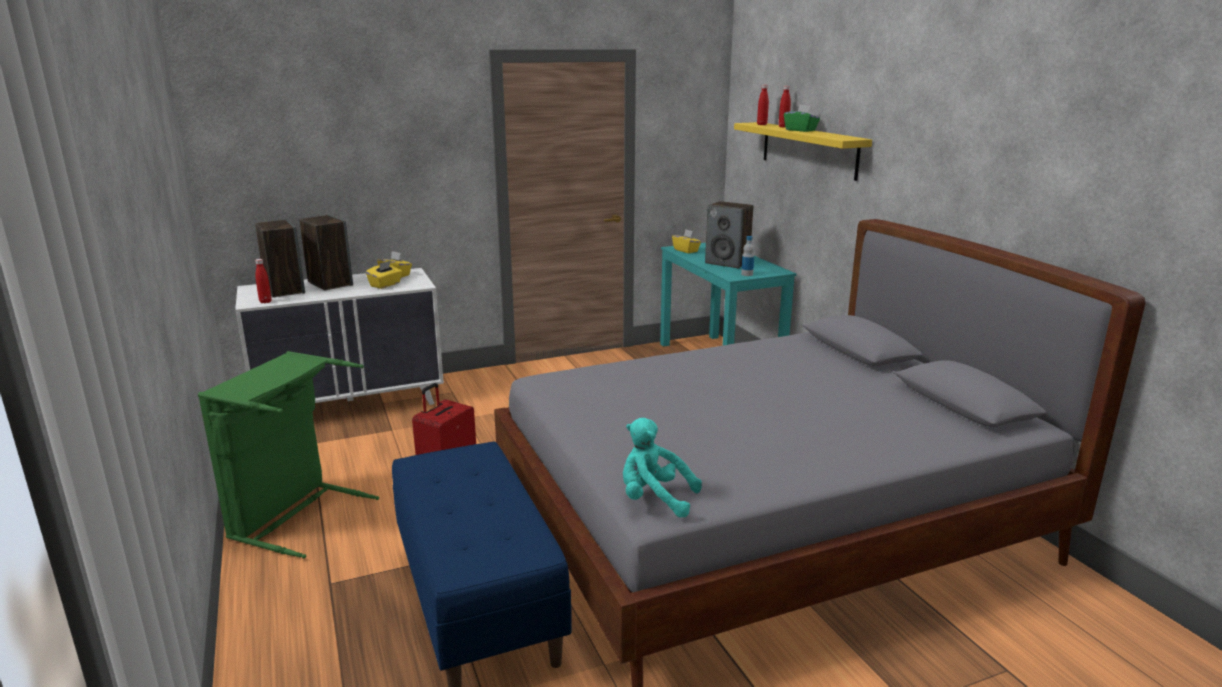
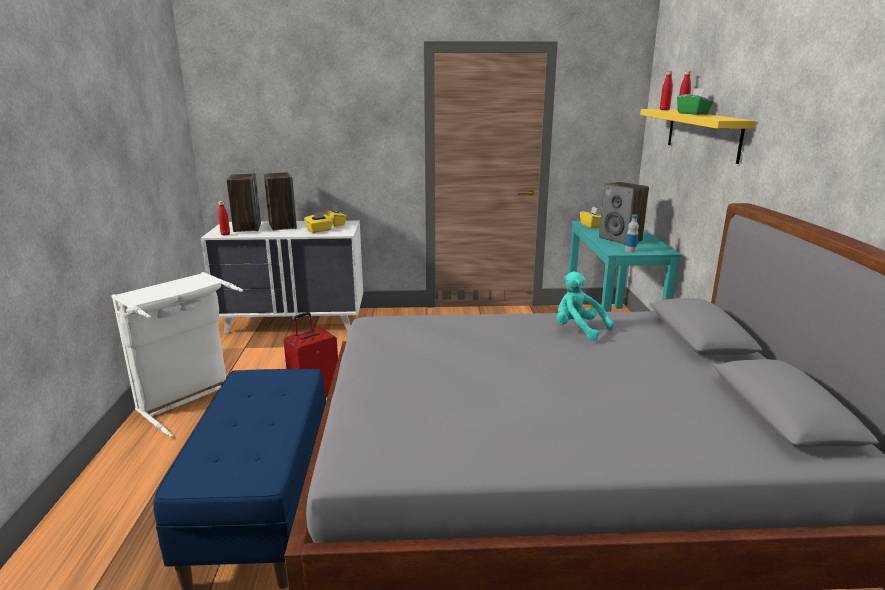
camera: 20 degrees right, 0 degrees up
green laundry basket [198,351,379,559] -> white laundry basket [111,272,243,438]
turquoise plush toy [623,418,702,518] -> turquoise plush toy moved to [556,271,614,341]

